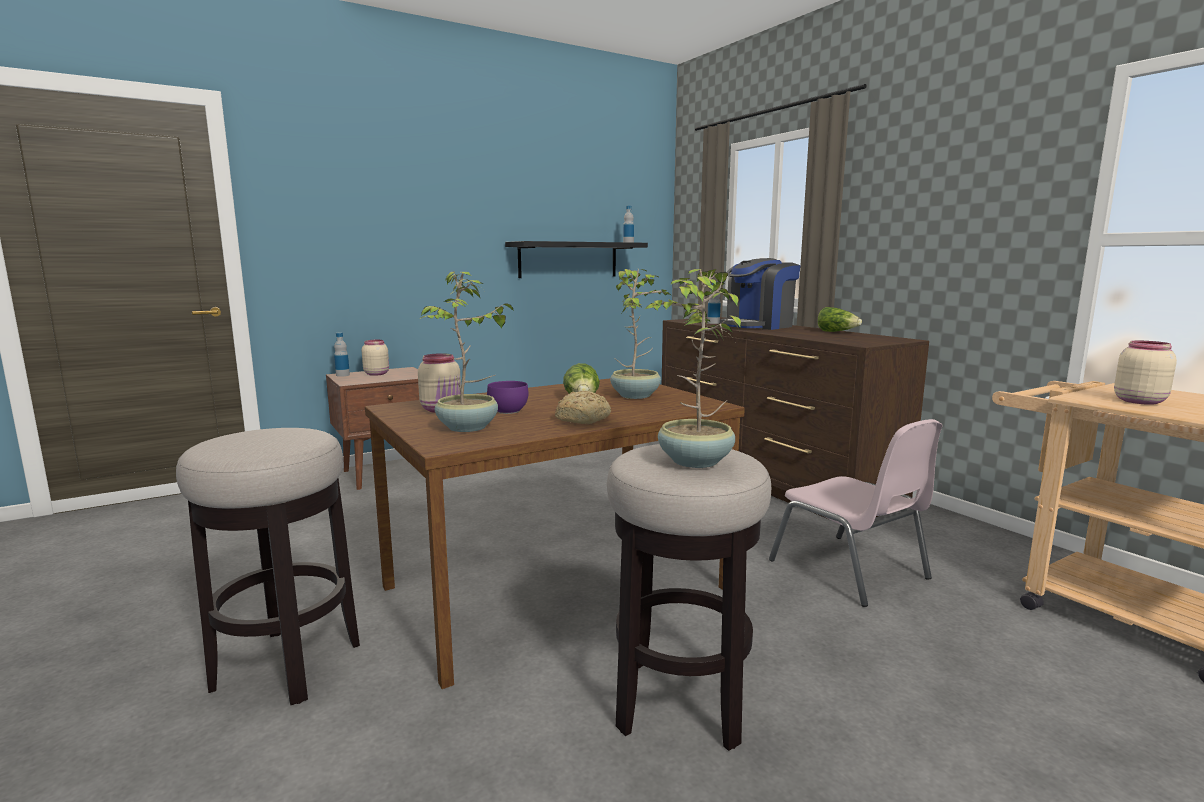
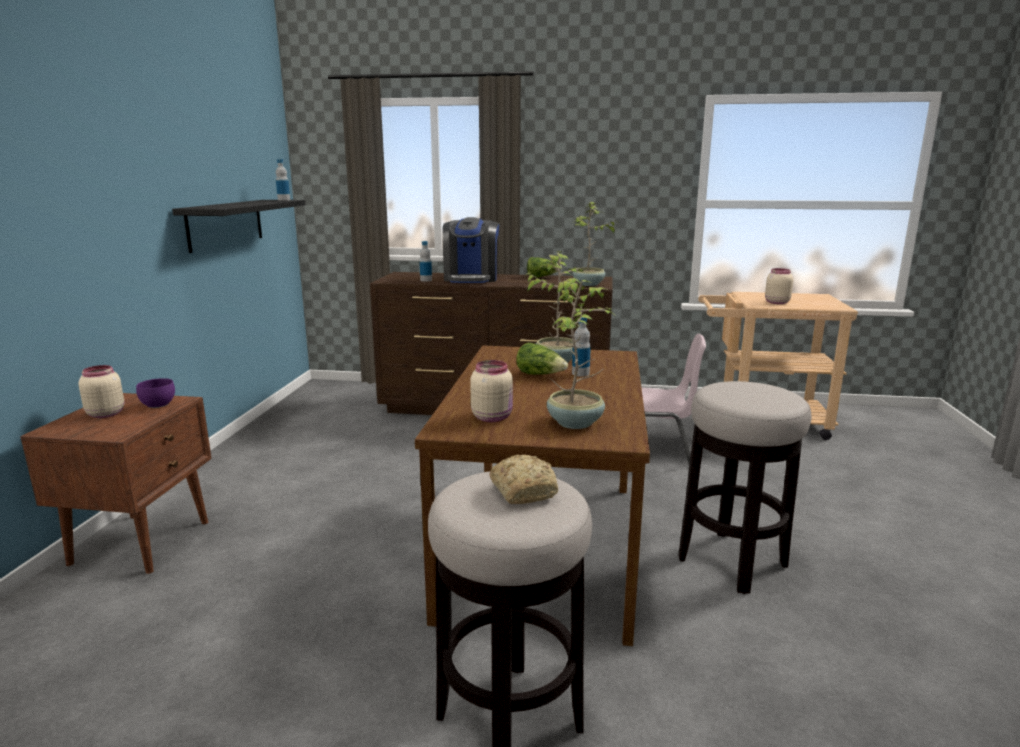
camera: 50 degrees left, 5 degrees up
bottle [334,332,350,377] -> bottle moved to [572,317,591,377]
purple bowl [487,381,529,414] -> purple bowl moved to [136,378,175,408]
bread [555,391,611,424] -> bread moved to [489,455,558,504]
potted plant [645,269,741,468] -> potted plant moved to [573,202,616,286]

